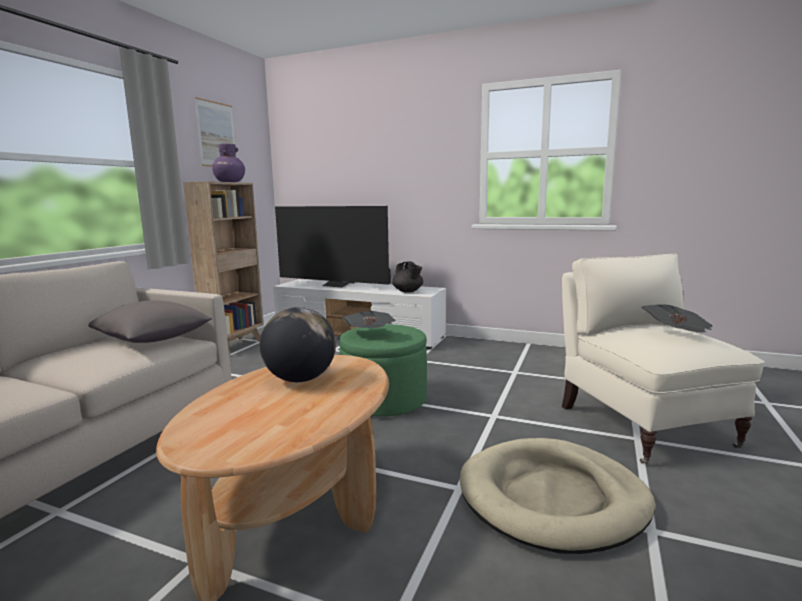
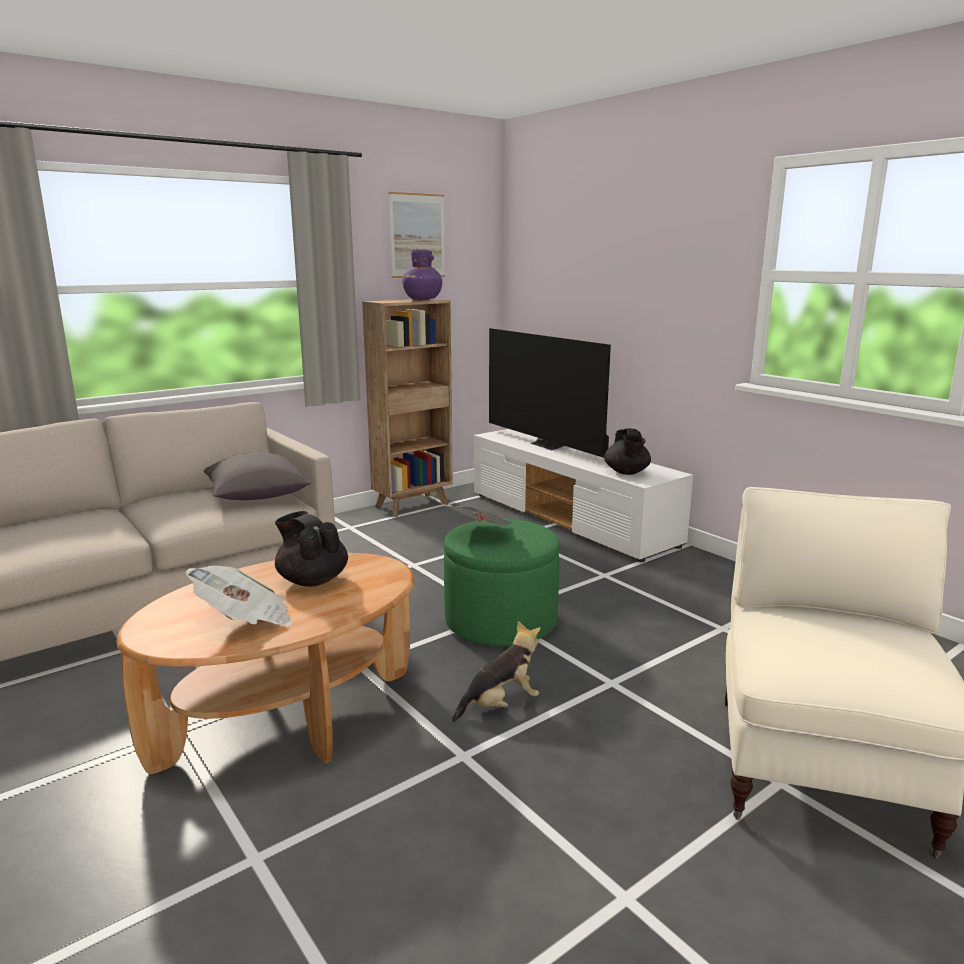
camera: 30 degrees right, 5 degrees up
globe [260,307,336,382] -> black teapot [275,511,348,587]
beige dog bed [460,438,655,554] -> none
newspaper [641,304,713,332] -> newspaper moved to [186,566,293,626]
none -> plush toy [452,621,541,722]

